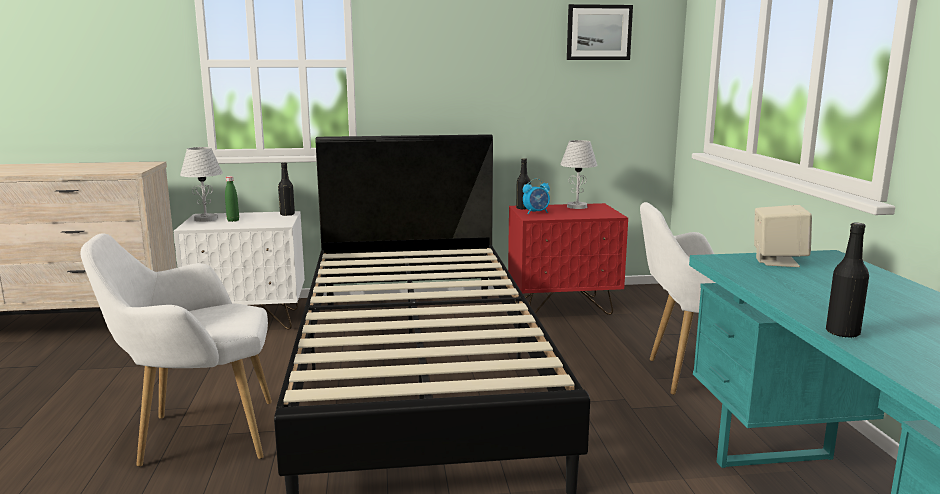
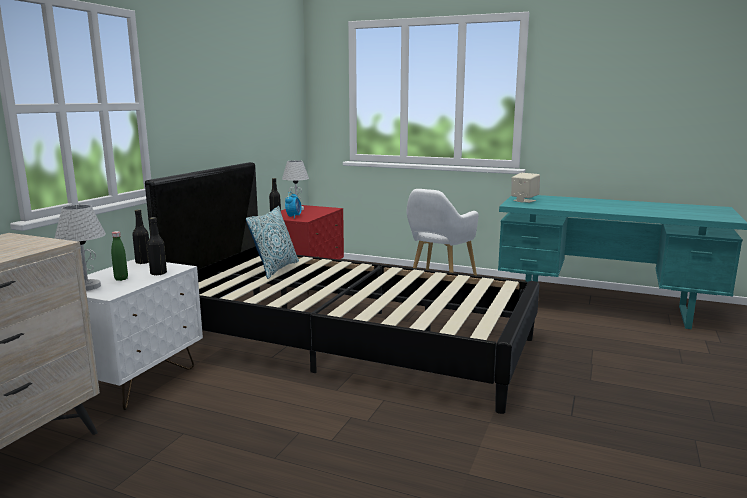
camera: 60 degrees left, 0 degrees up
white armchair [81,233,272,467] -> none
picture [567,4,633,60] -> none
black bottle [826,222,869,338] -> black bottle moved to [147,217,167,275]
none -> pillow [246,206,299,279]

